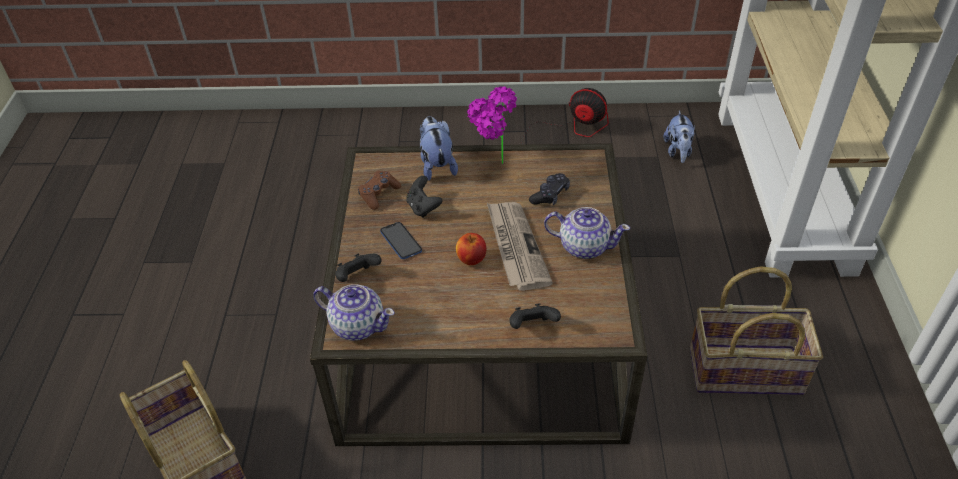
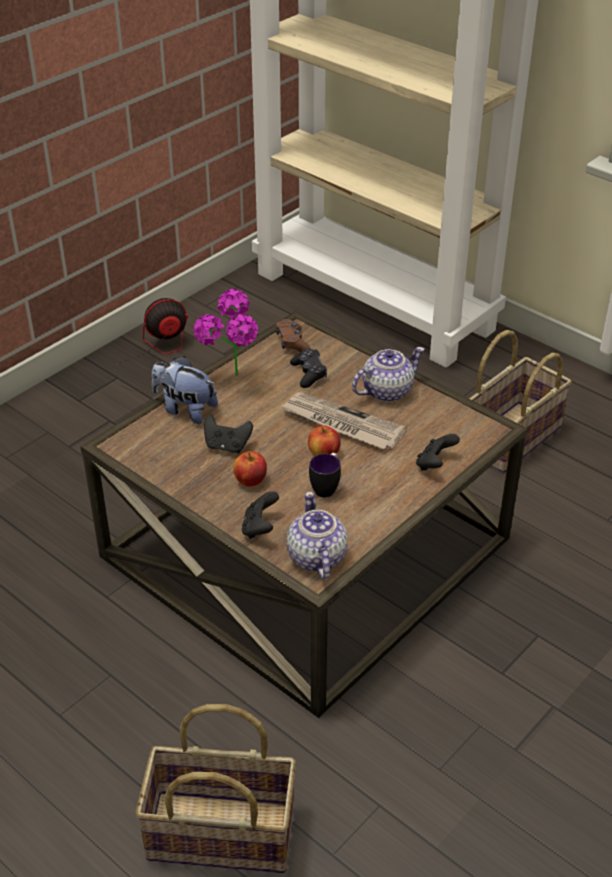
camera: 50 degrees left, 5 degrees down
teapot [313,284,395,340] -> teapot turned 75 degrees counterclockwise [287,491,348,579]
brown game controller [358,170,401,210] -> brown game controller moved to [275,319,311,352]
phone [380,222,422,259] -> apple [233,451,267,487]
plush toy [663,111,695,163] -> none
none -> mug [309,453,341,498]

